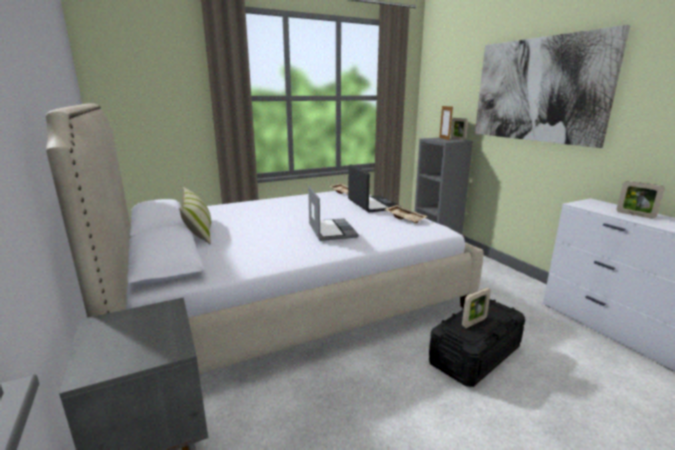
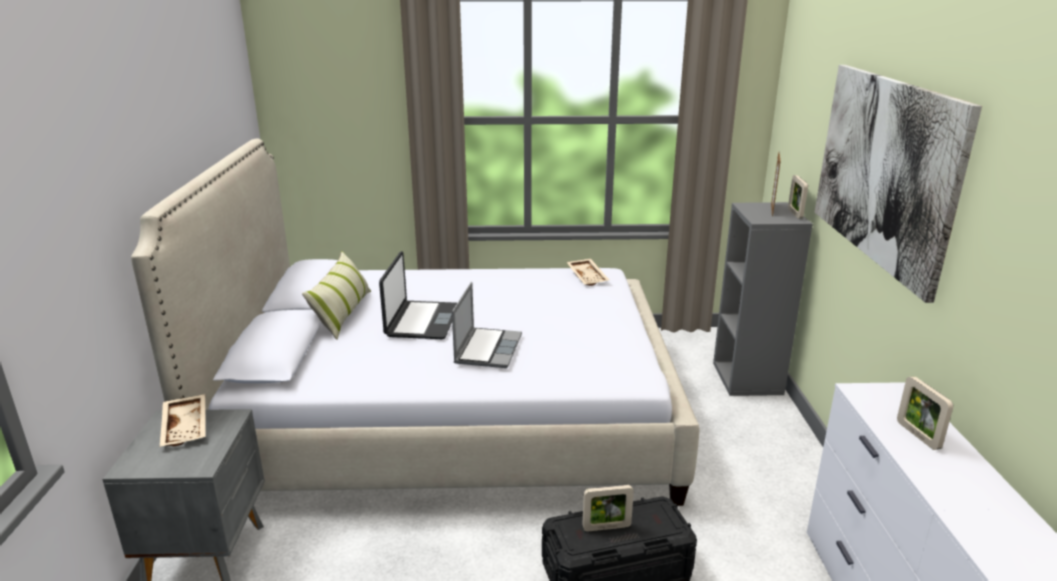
camera: 25 degrees right, 5 degrees up
laptop [348,164,400,212] -> laptop moved to [379,251,457,339]
beige tray [384,205,428,223] -> beige tray moved to [160,394,206,447]

